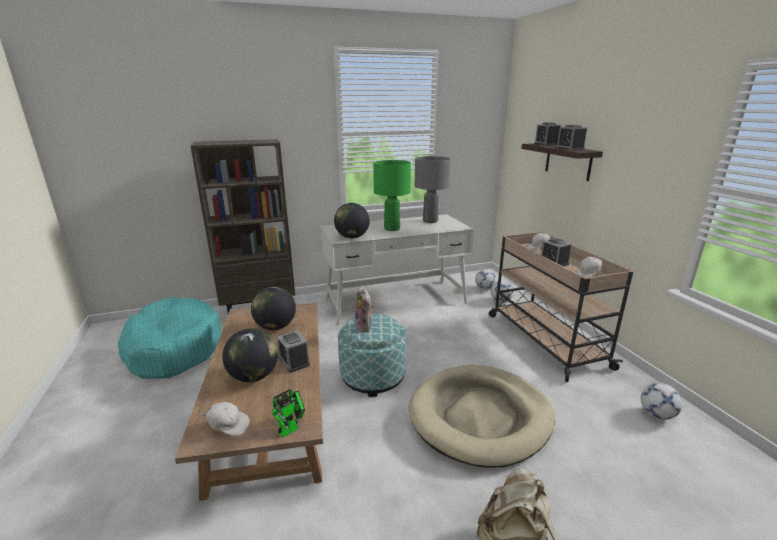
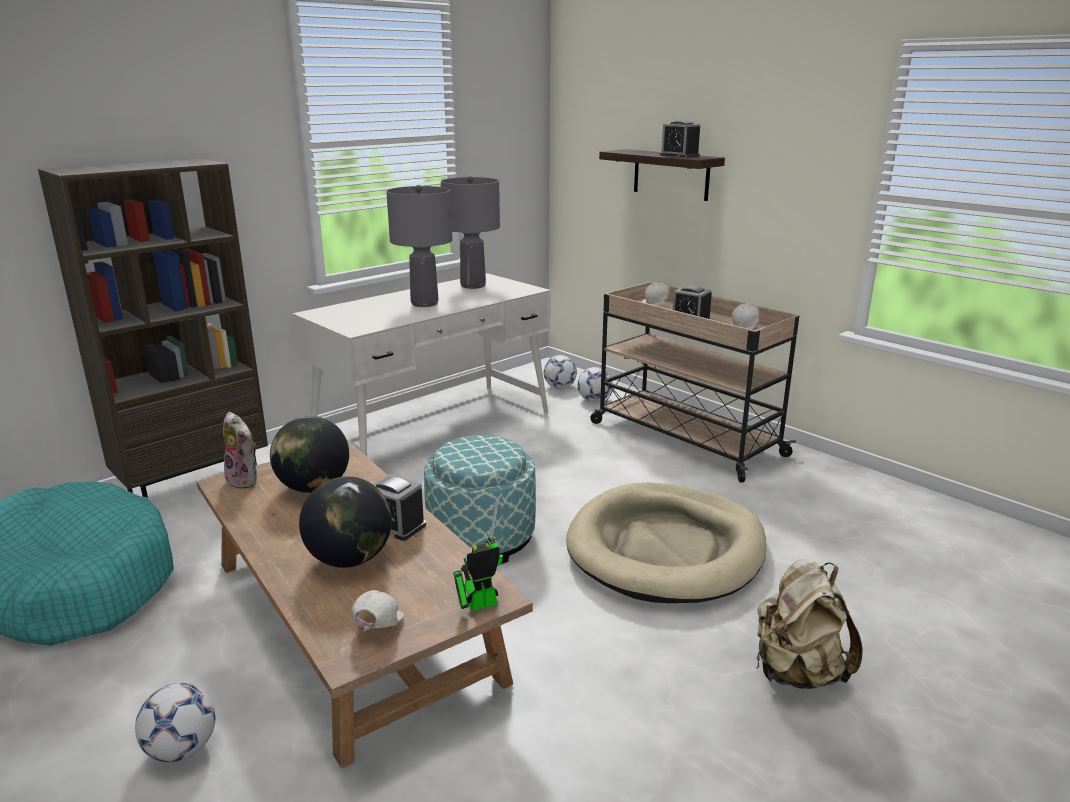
camera: 25 degrees left, 0 degrees up
white cap [198,402,250,436] -> white cap turned 60 degrees counterclockwise [351,590,405,631]
toy robot [272,389,305,438] -> toy robot turned 135 degrees counterclockwise [453,500,503,611]
globe [334,203,370,238] -> none
plush toy [354,286,374,332] -> plush toy moved to [223,412,257,489]
green table lamp [373,160,411,231] -> grey table lamp [386,185,452,307]
alarm clock [534,122,561,146] -> none
football [641,383,683,420] -> football moved to [135,683,215,762]

